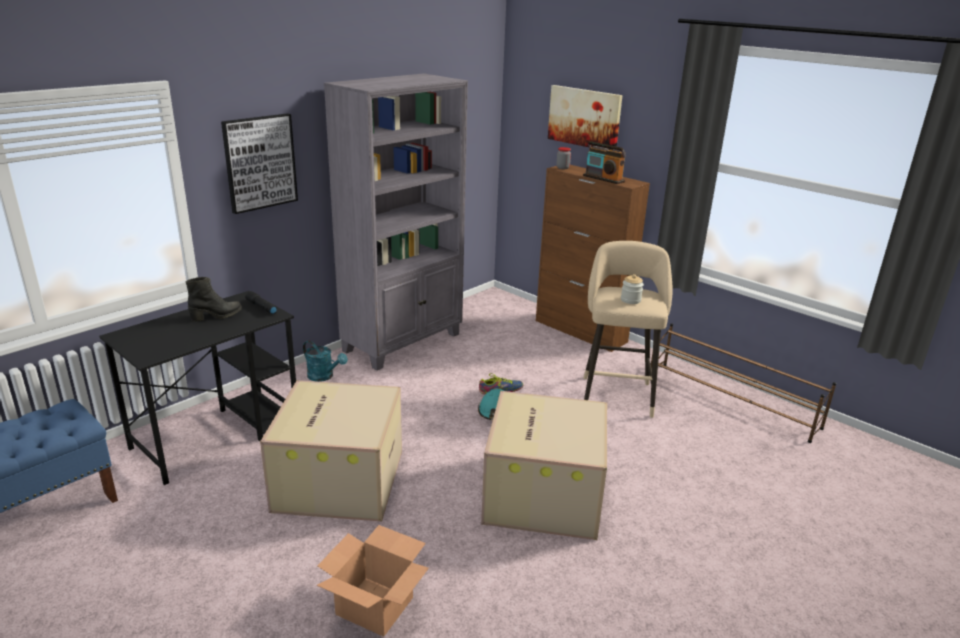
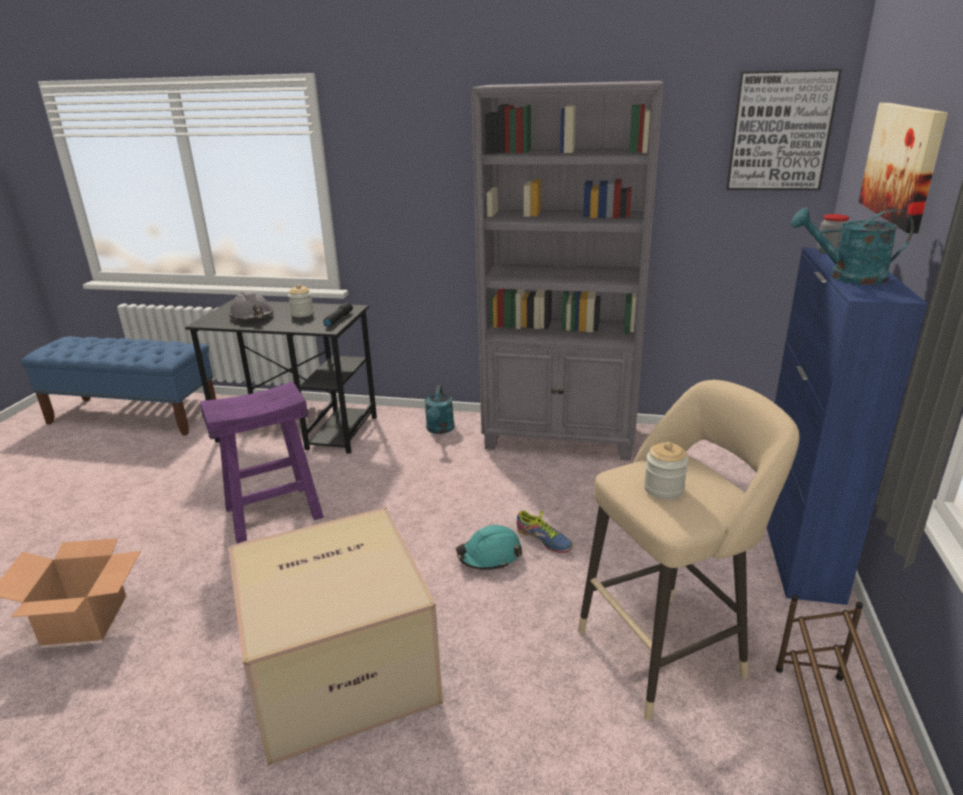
camera: 60 degrees right, 0 degrees up
black boot [185,277,242,322] -> jar [288,284,314,317]
picture [221,113,298,214] -> picture moved to [726,69,842,190]
cardboard box [260,380,402,521] -> purple stool [200,381,324,543]
brown cabinet [536,165,650,352] -> blue cabinet [767,248,927,605]
radio [583,141,626,184] -> turquoise watering can [791,207,914,285]
none -> grey hard hat [229,291,273,320]

